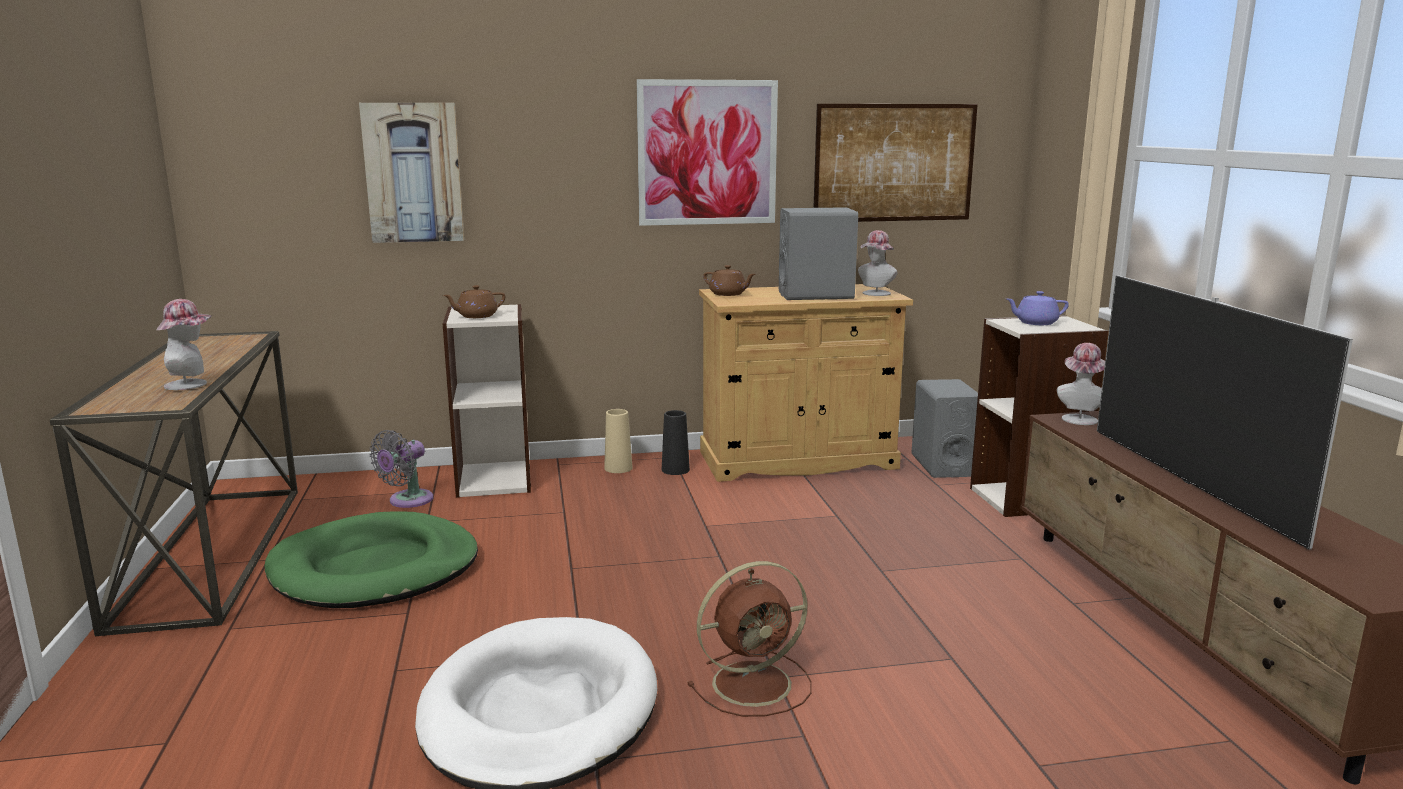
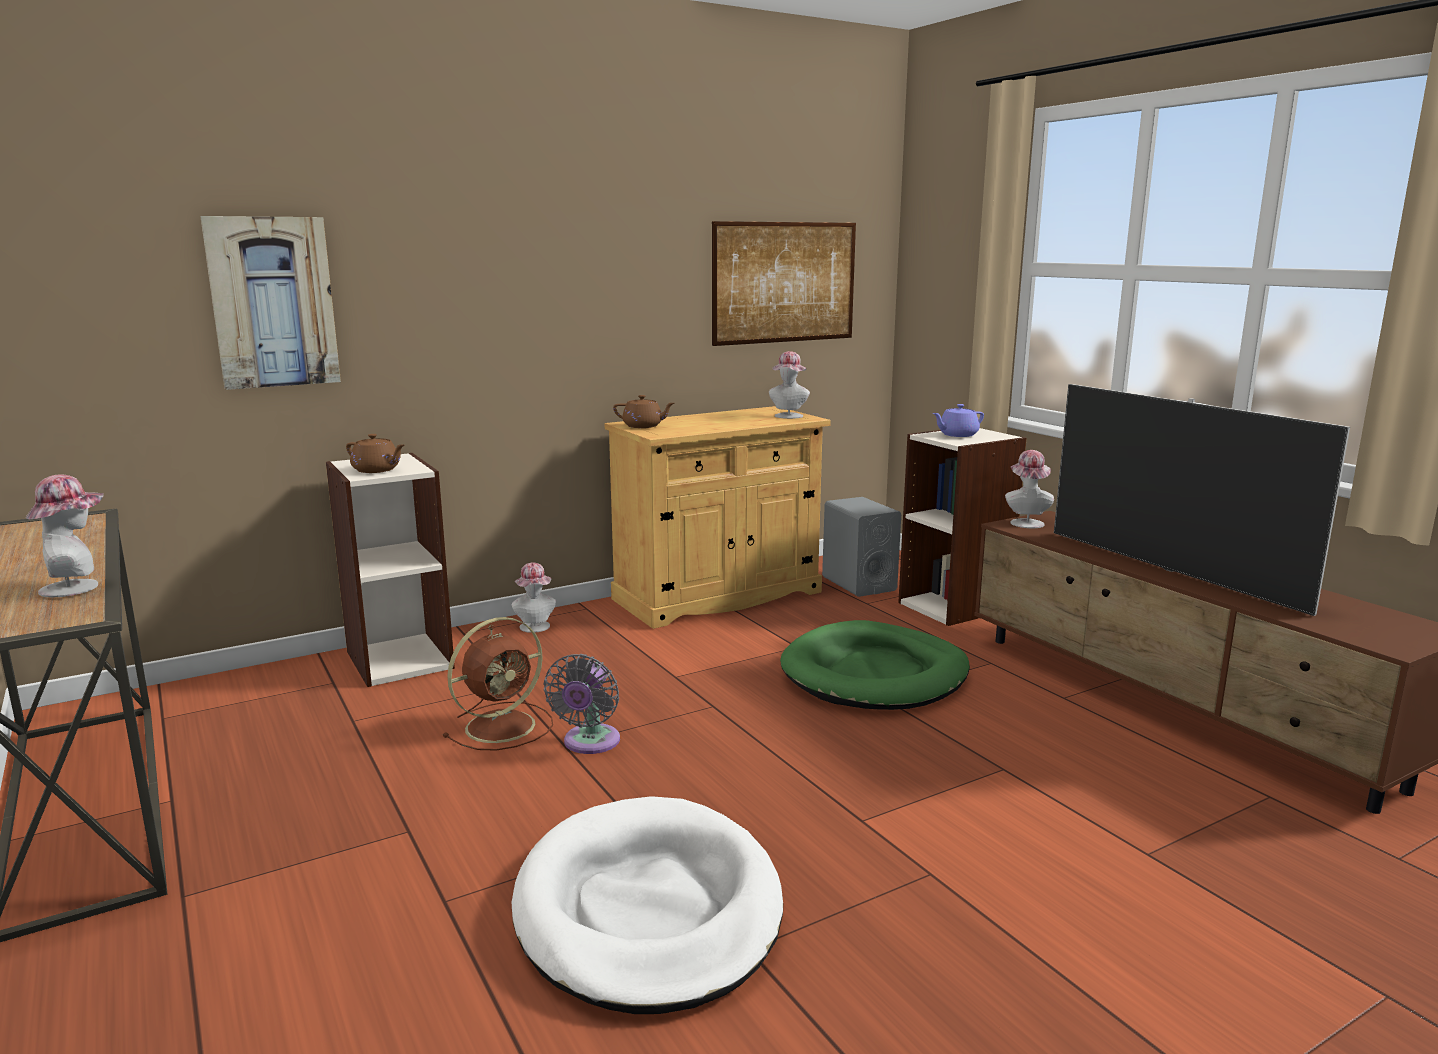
camera: 20 degrees left, 0 degrees up
green dog bed [265,511,478,608] -> green dog bed moved to [780,620,970,710]
grey fan [370,430,433,508] -> grey fan moved to [543,654,620,754]
brown teapot [443,285,505,318] -> brown teapot turned 105 degrees counterclockwise [346,434,405,473]
beige vase [604,409,633,473] -> hat [512,562,556,633]
picture [636,79,778,226] -> none
black vase [662,410,690,475] -> none
brown fan [687,561,812,717] -> brown fan moved to [442,617,553,751]
grey speaker [779,207,858,300] -> none

